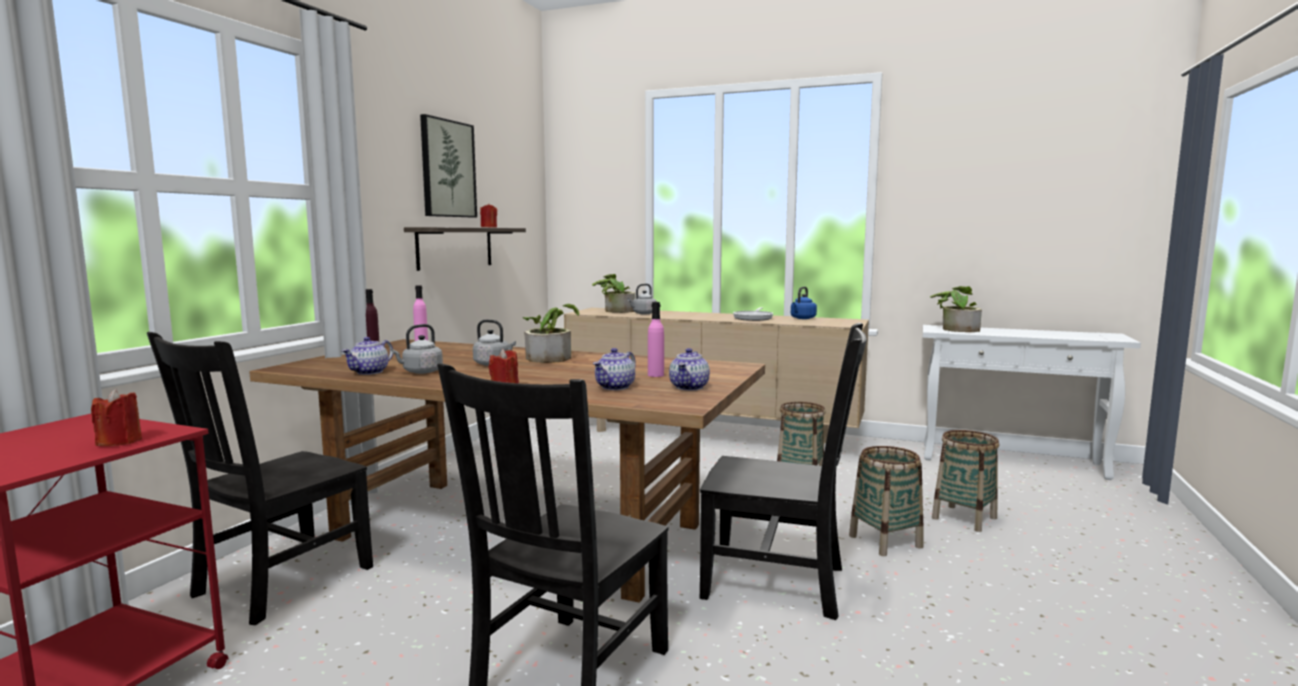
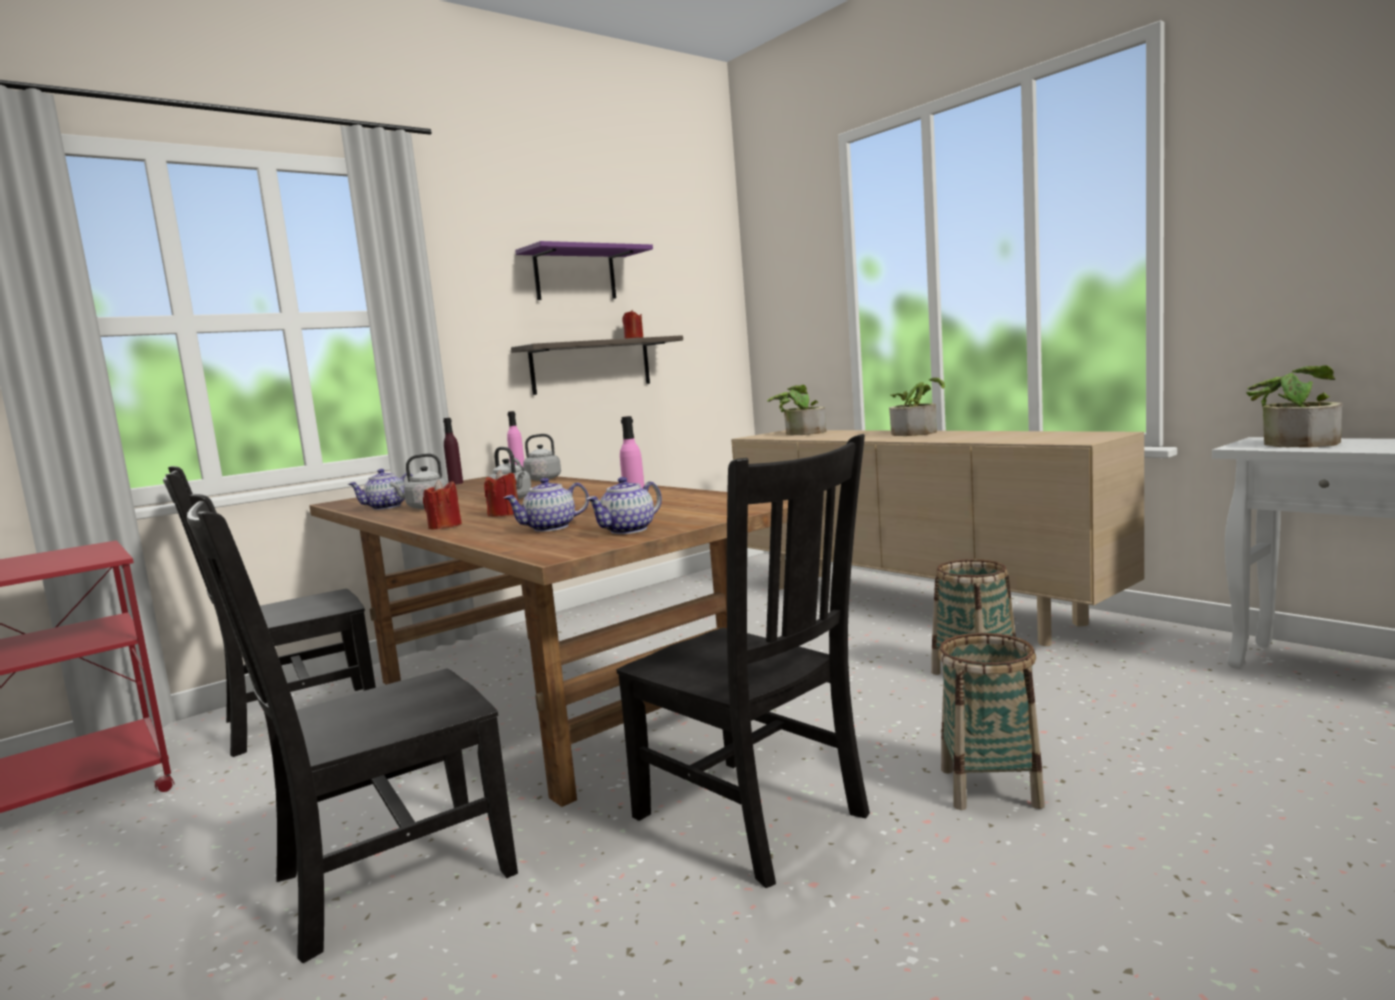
camera: 30 degrees right, 0 degrees up
red candle [91,389,142,446] -> red candle moved to [484,470,518,516]
picture [420,114,477,217] -> purple shelf [515,241,653,300]
potted plant [523,304,579,363] -> potted plant moved to [889,377,945,436]
grey kettle [627,284,657,314] -> grey kettle moved to [514,434,561,481]
frying pan [733,307,773,321] -> none
blue kettle [791,287,817,319] -> none
basket [932,430,999,532] -> none

